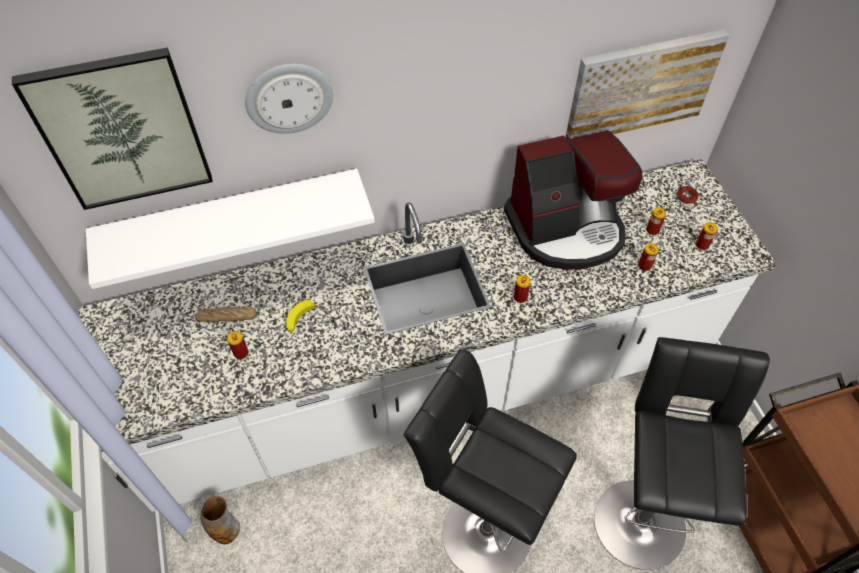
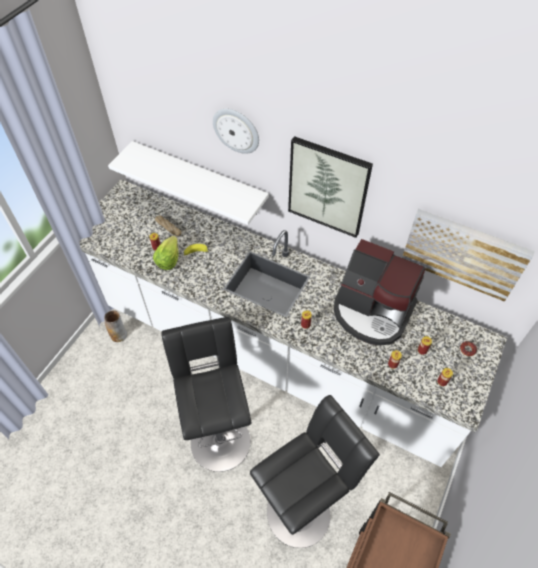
camera: 45 degrees right, 0 degrees up
picture [12,47,213,210] -> picture moved to [288,136,373,238]
none -> lettuce [153,236,178,270]

